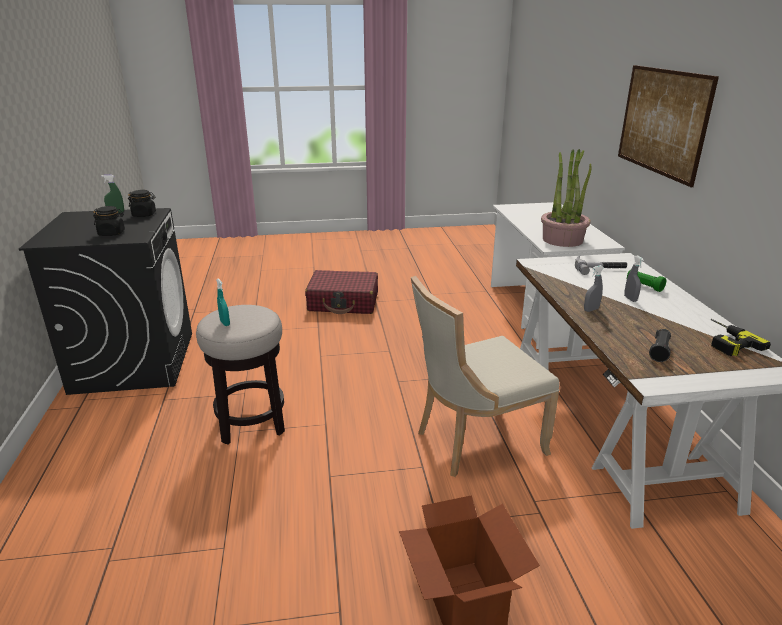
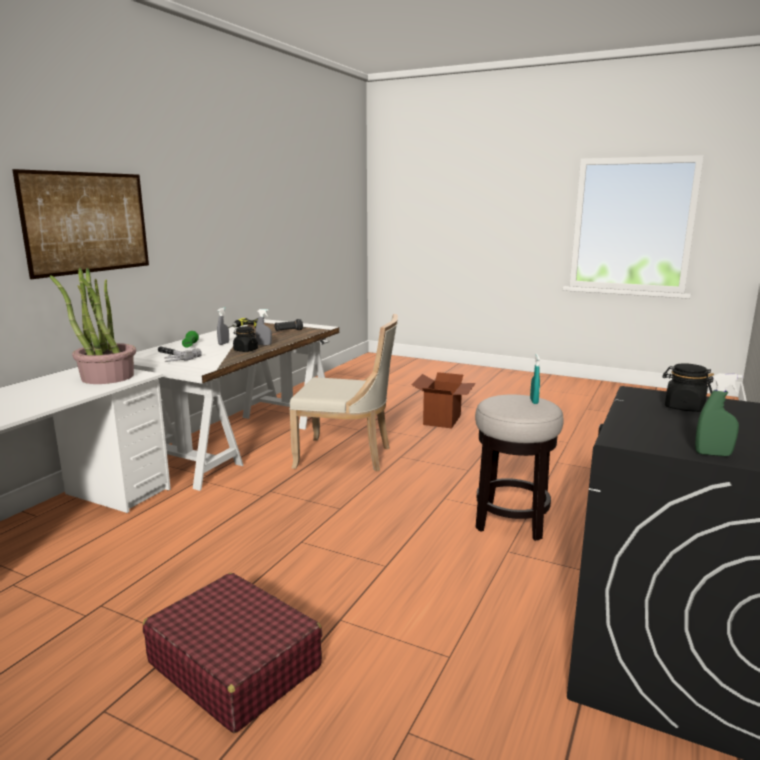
camera: 145 degrees left, 10 degrees down
black jar [128,190,156,217] -> black jar moved to [233,326,258,352]

